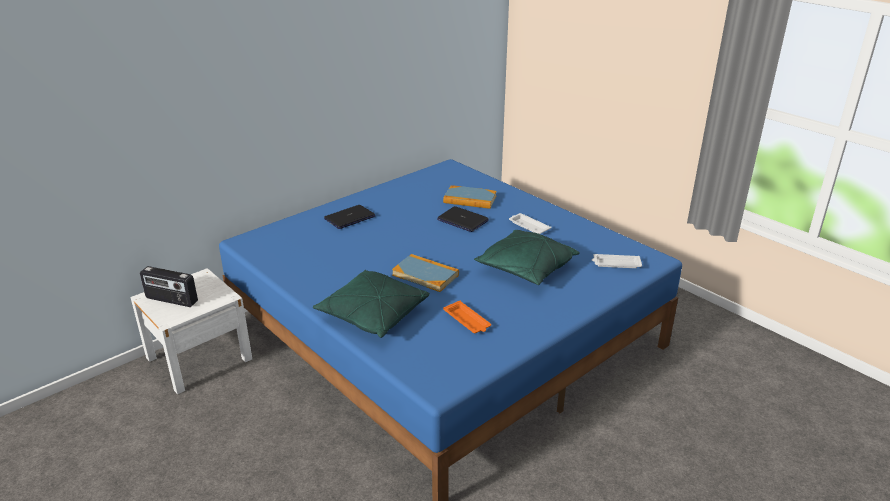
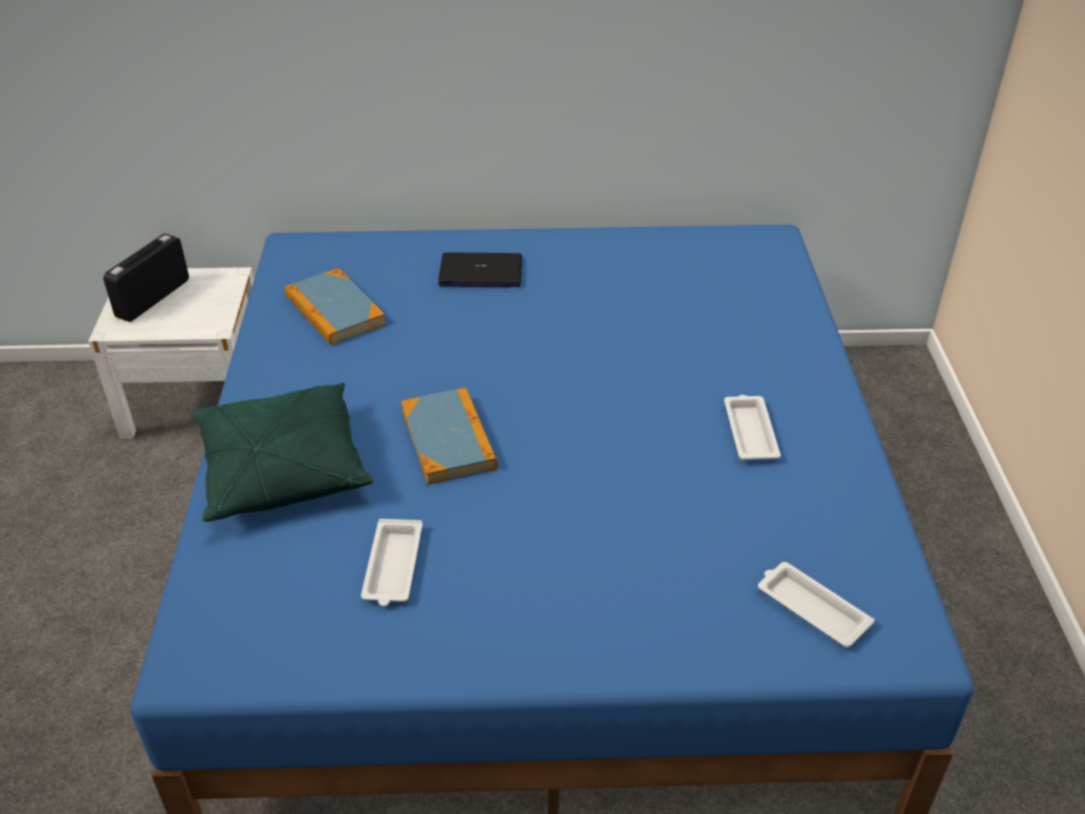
camera: 40 degrees right, 10 degrees up
radio [140,266,198,307] -> radio turned 60 degrees clockwise [103,234,189,322]
laptop [437,206,489,232] -> none
book [443,185,497,209] -> book moved to [285,268,386,345]
orange tray [443,301,491,333] -> white tray [361,519,422,606]
green pillow [474,230,580,285] -> none

